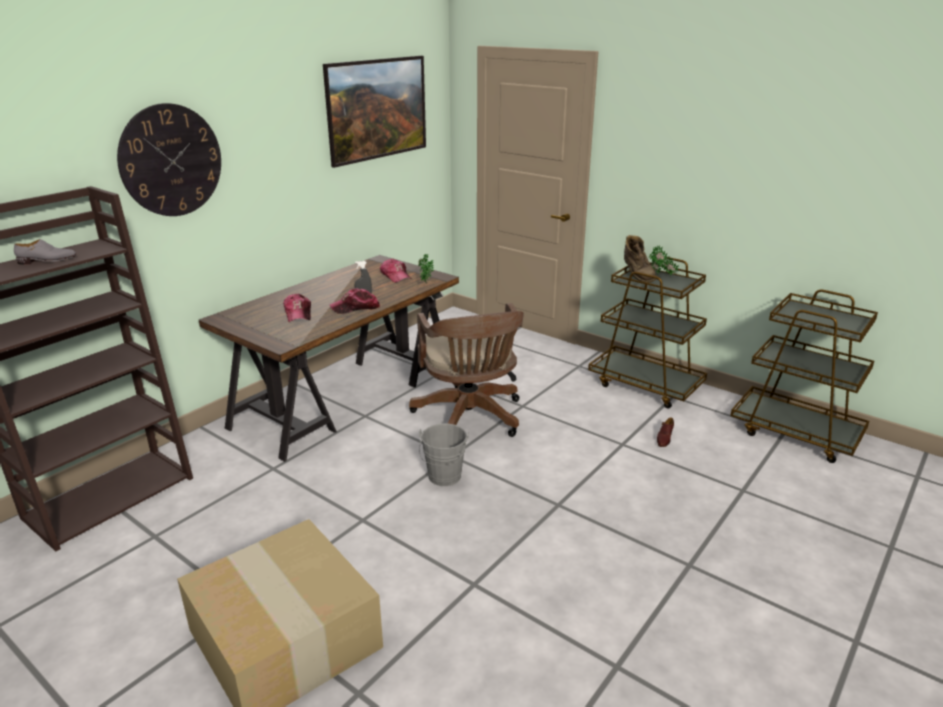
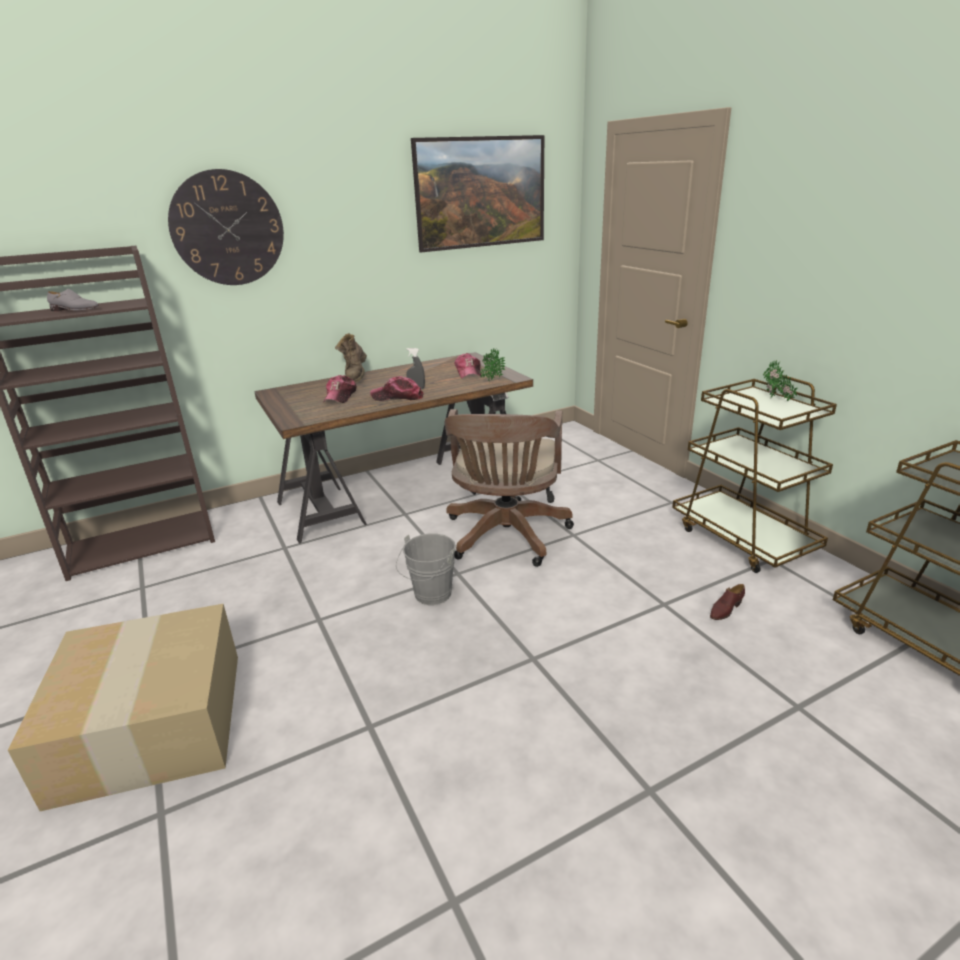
camera: 25 degrees right, 0 degrees up
brown boot [624,235,657,283] -> brown boot moved to [335,333,367,382]

